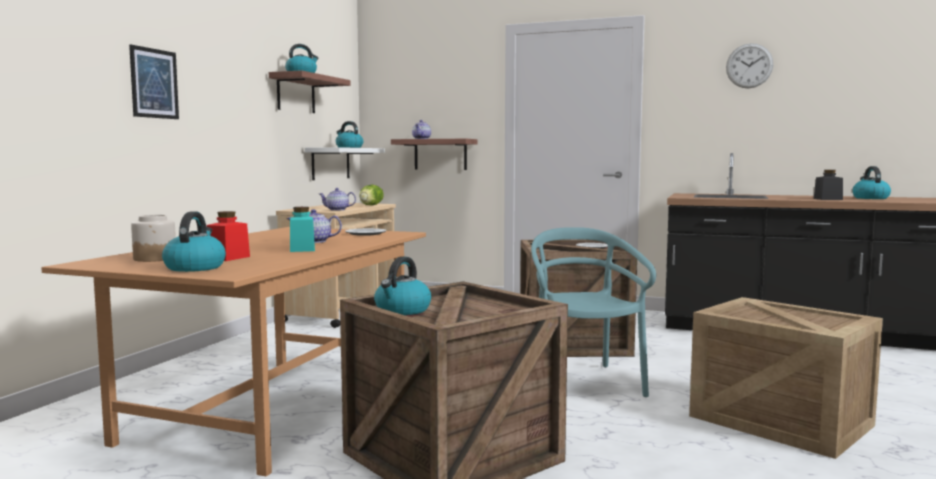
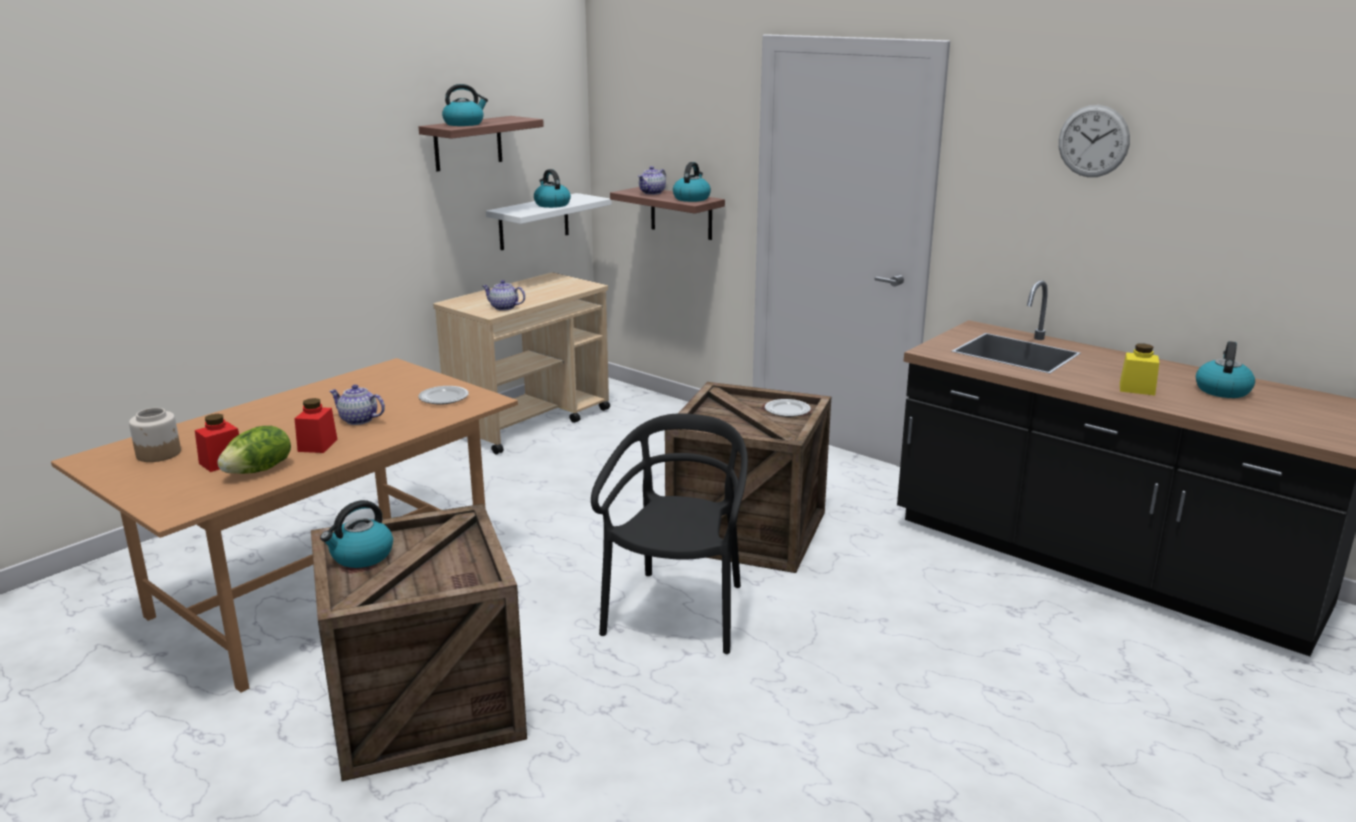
camera: 20 degrees right, 15 degrees up
picture [129,44,179,119] -> none
kettle [162,212,226,272] -> kettle moved to [673,162,711,202]
turquoise jar [290,207,315,252] -> red jar [295,398,338,453]
lettuce [360,185,384,206] -> lettuce moved to [217,426,291,474]
turquoise chair [531,227,656,397] -> black chair [591,413,748,654]
crate [689,297,883,459] -> none
black jar [814,170,843,200] -> yellow jar [1120,344,1159,395]

